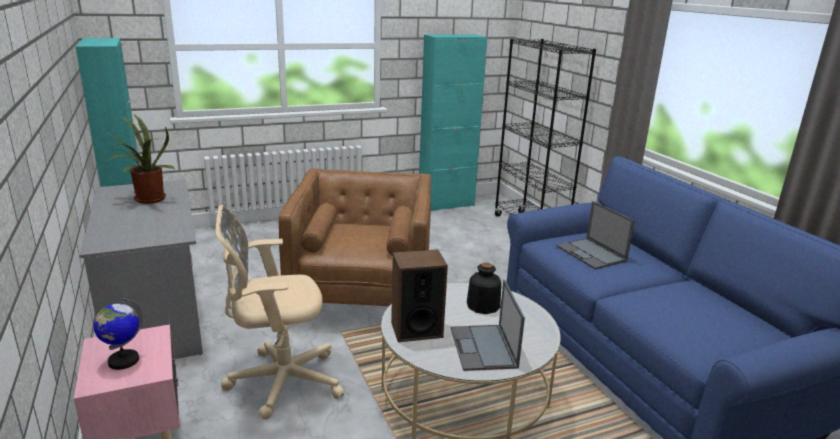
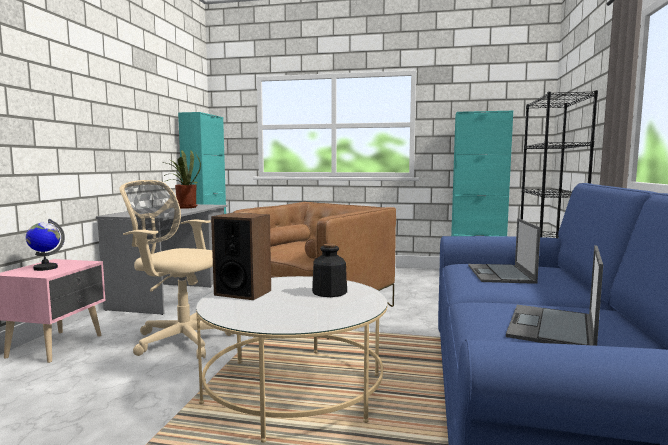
camera: 35 degrees right, 15 degrees down
laptop [451,280,525,371] -> laptop moved to [506,245,603,346]

